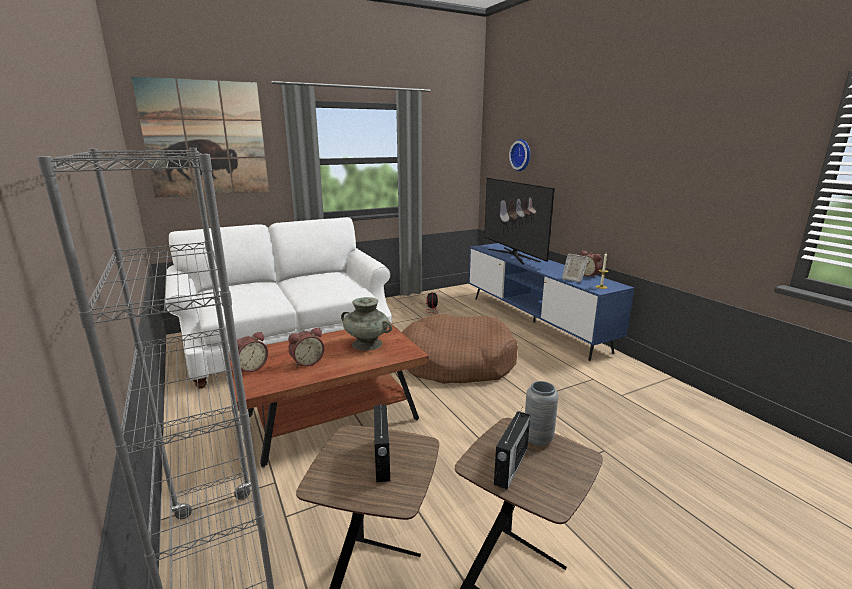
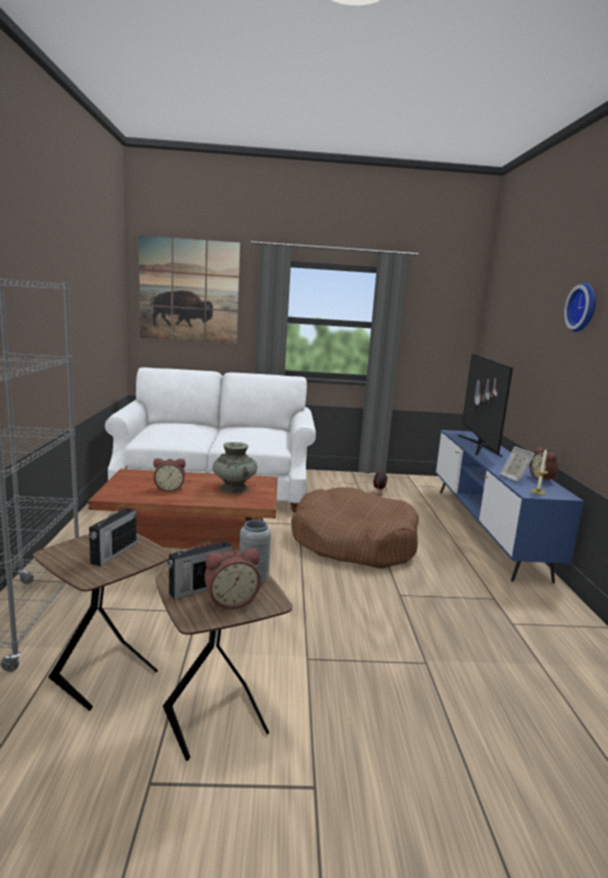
camera: 25 degrees right, 5 degrees down
alarm clock [230,332,268,372] -> alarm clock moved to [204,548,261,609]
wall clock [509,139,530,171] -> wall clock moved to [564,283,596,332]

